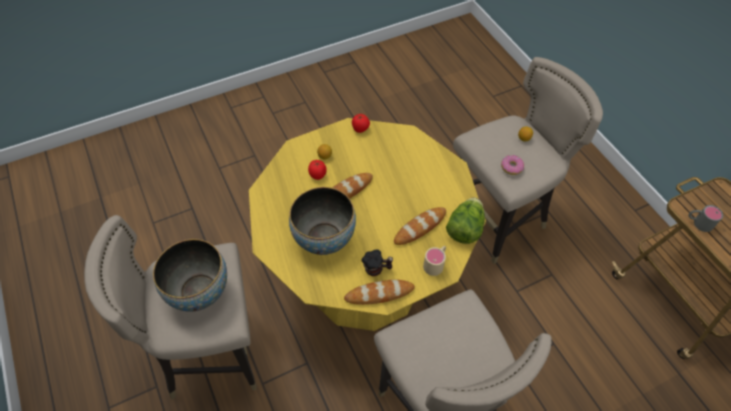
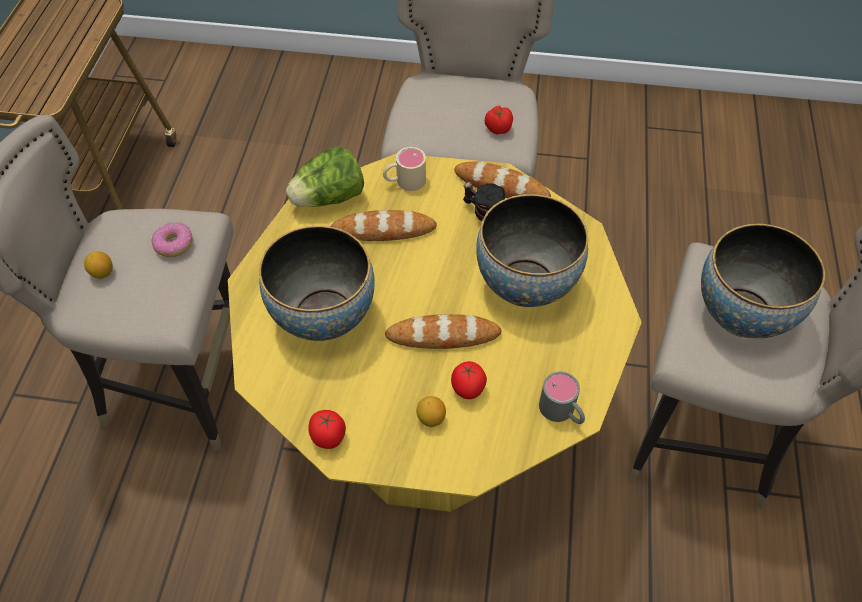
camera: 145 degrees left, 0 degrees up
grey mug [689,205,723,232] -> grey mug moved to [539,372,585,424]
none -> bowl [259,226,375,341]
none -> tomato [485,106,513,134]

